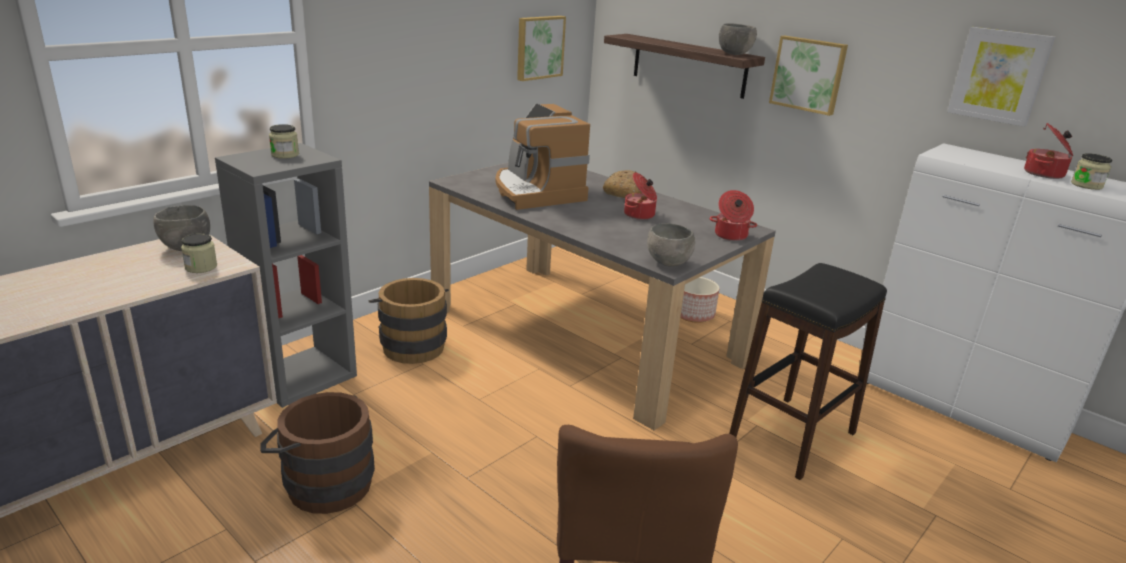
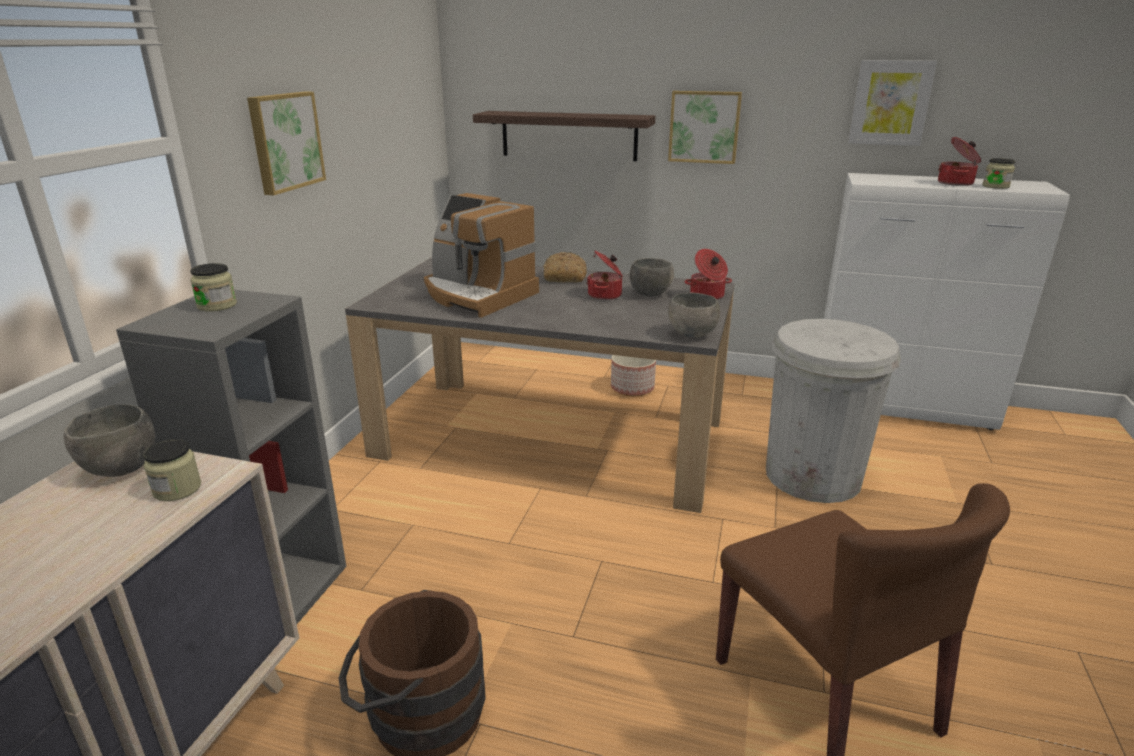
camera: 25 degrees left, 0 degrees up
brown bucket [369,278,449,364] -> none
picture [517,16,566,81] -> picture moved to [247,92,326,195]
grey bowl [719,23,757,55] -> grey bowl moved to [630,258,674,297]
black stool [729,263,887,480] -> white trash can [766,319,901,503]

